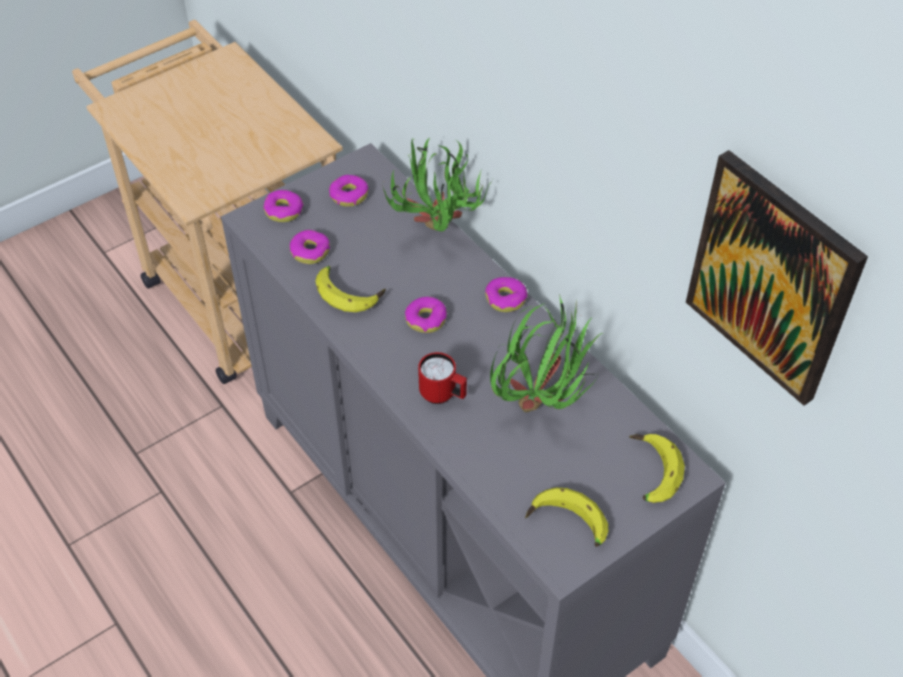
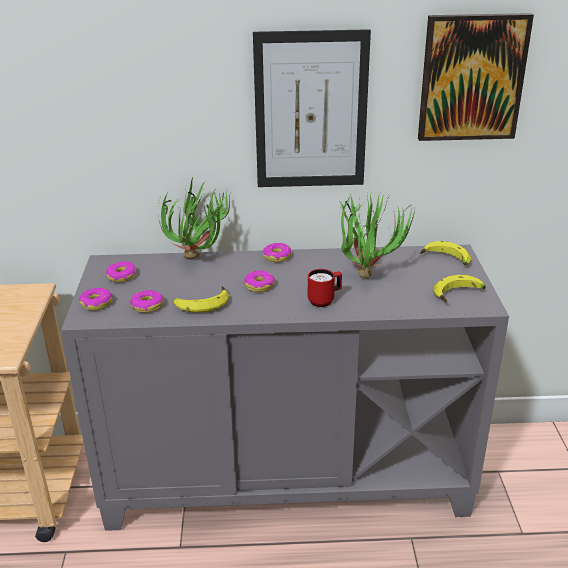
camera: 55 degrees left, 20 degrees down
none -> picture [253,29,371,187]

